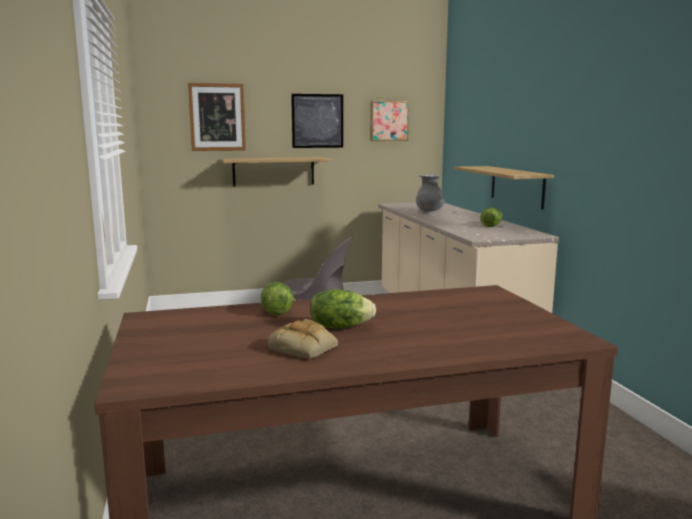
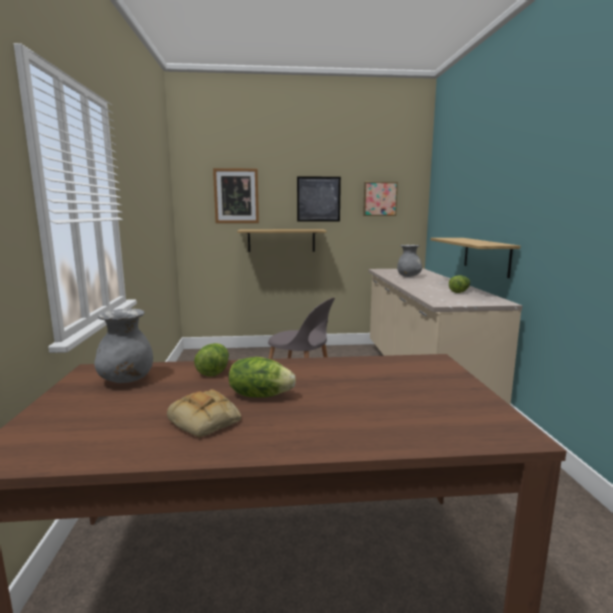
camera: 10 degrees right, 0 degrees up
none -> grey vase [94,309,153,383]

